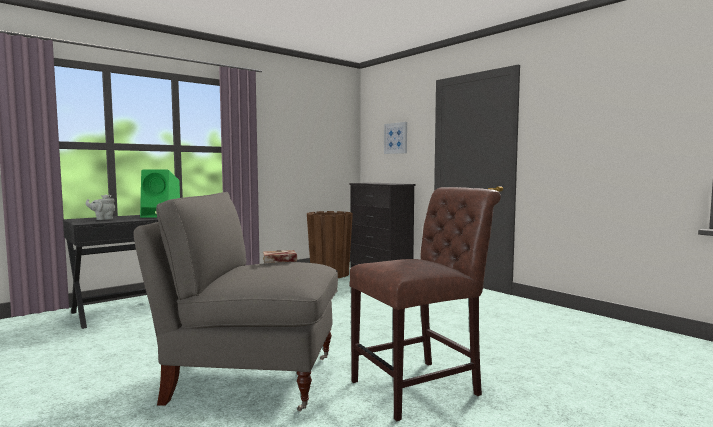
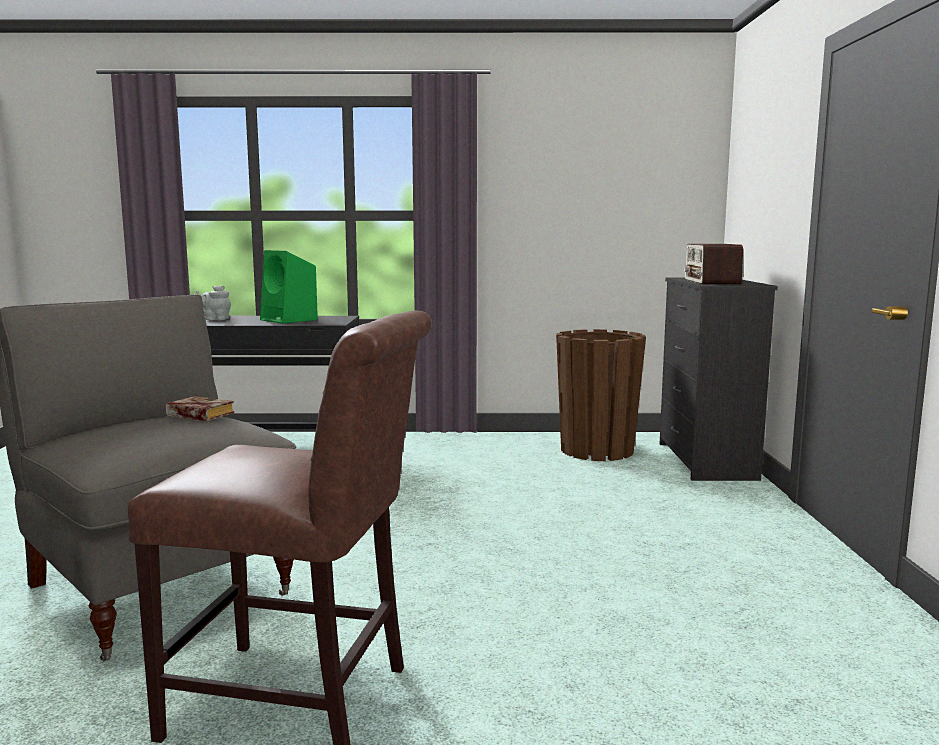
camera: 40 degrees right, 5 degrees up
picture [384,122,407,154] -> none
none -> radio [684,244,743,284]

